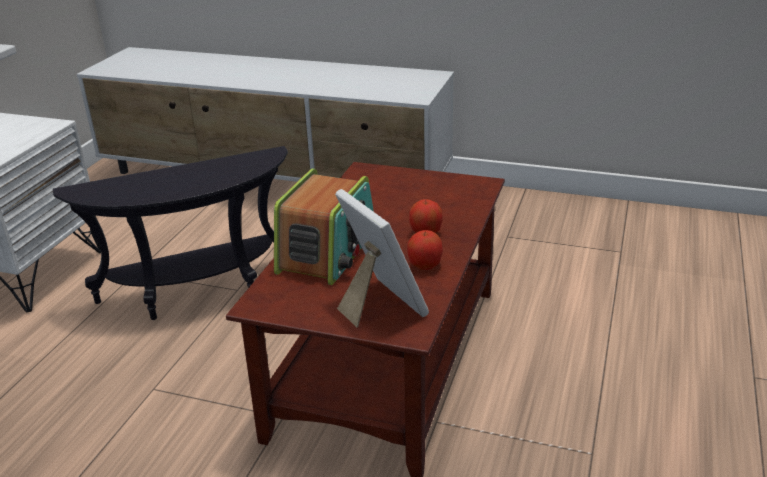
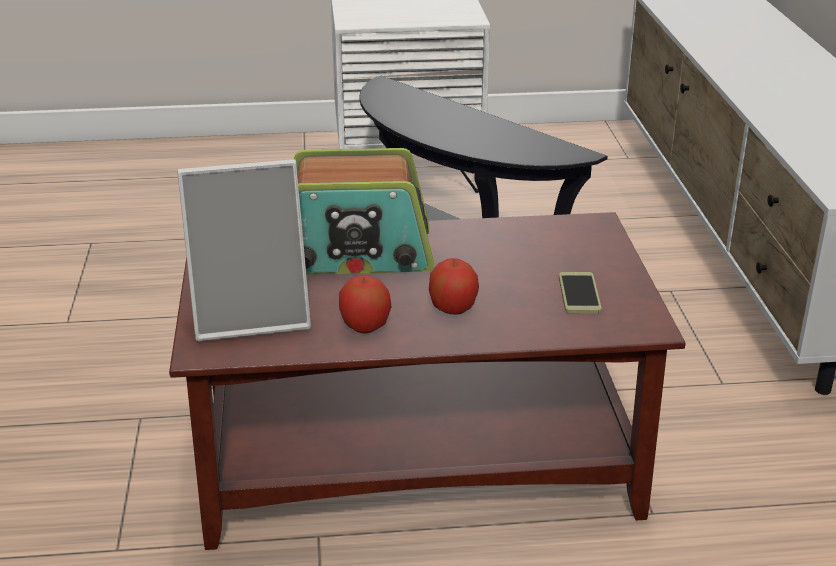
camera: 65 degrees right, 0 degrees up
picture frame [335,189,429,328] -> picture frame turned 45 degrees clockwise [177,159,311,341]
none -> phone [559,272,602,314]

